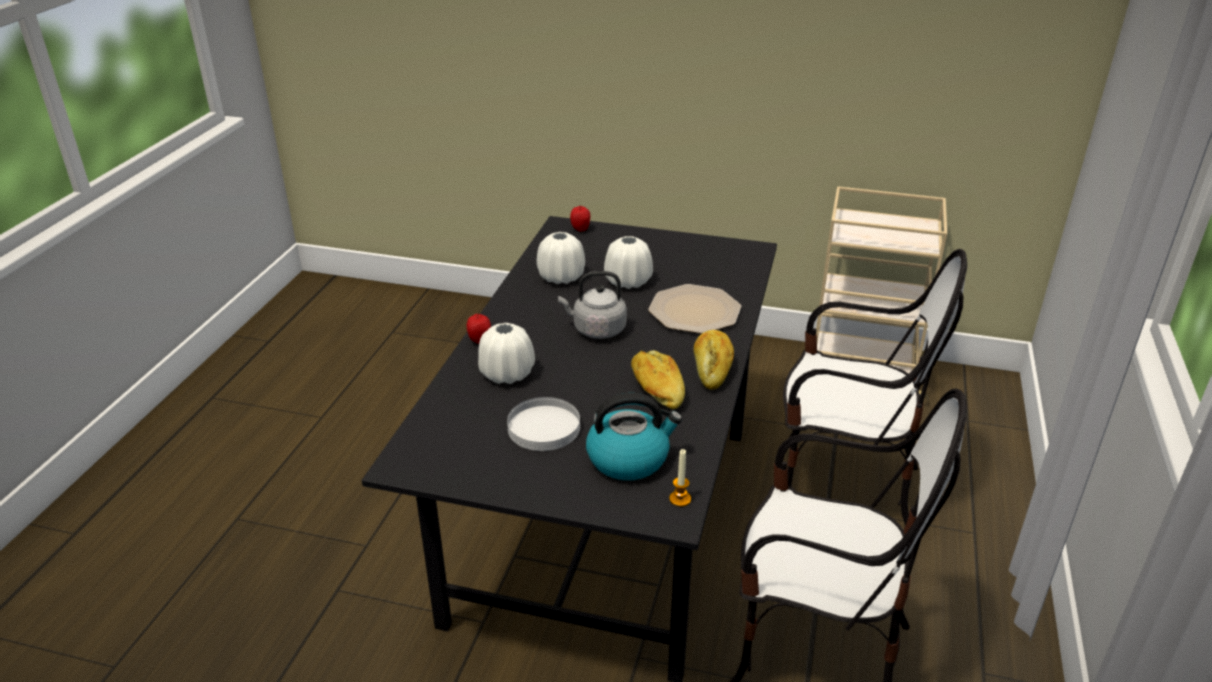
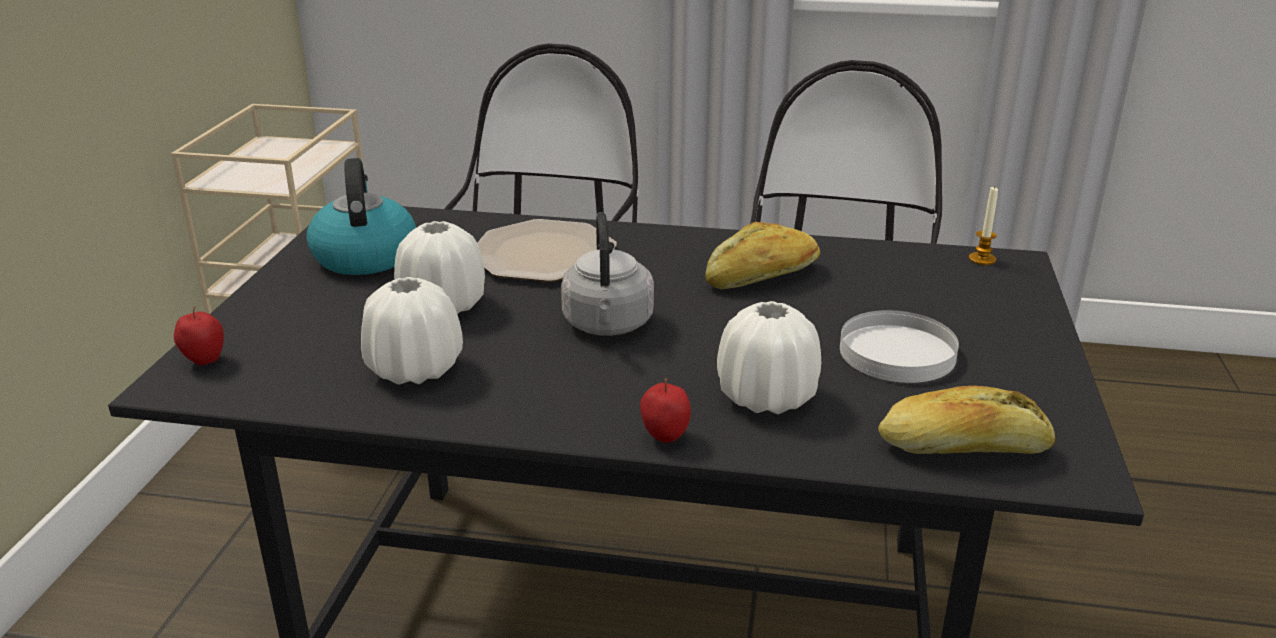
camera: 95 degrees left, 5 degrees down
kettle [586,393,682,480] -> kettle moved to [306,158,416,275]
bread [694,330,734,389] -> bread moved to [878,386,1055,454]

